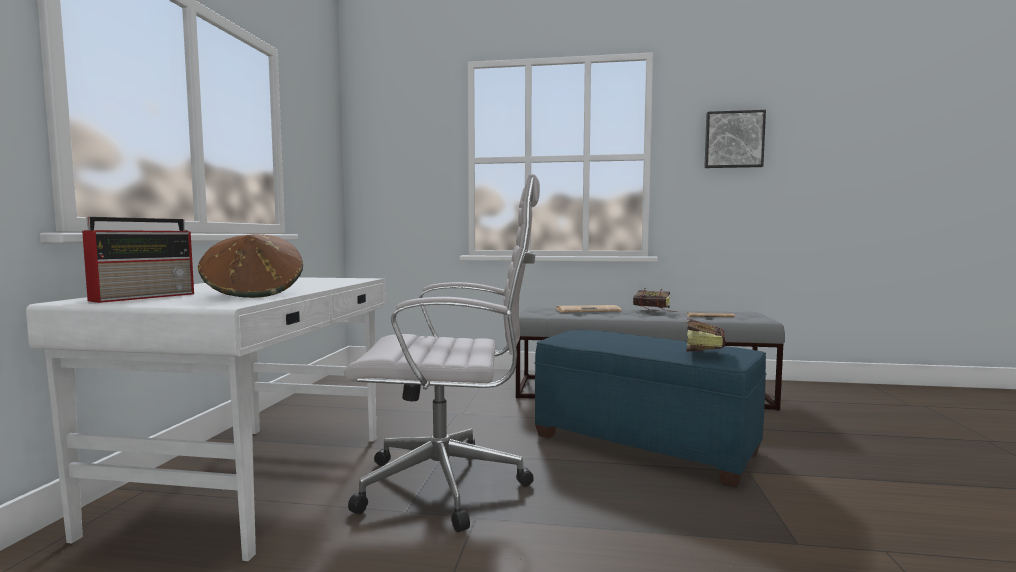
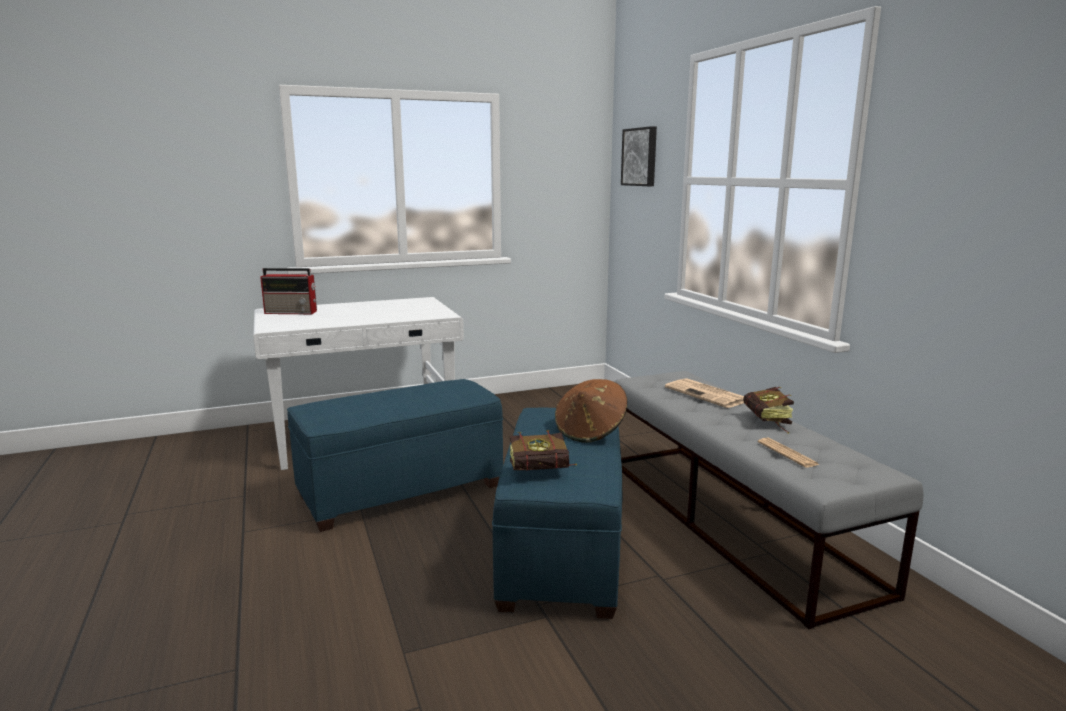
camera: 60 degrees right, 10 degrees up
brown hat [198,234,303,298] -> brown hat moved to [555,379,627,442]
white office chair [344,174,540,532] -> blue ottoman [287,379,503,532]
picture [704,110,766,168] -> picture moved to [621,126,657,186]

